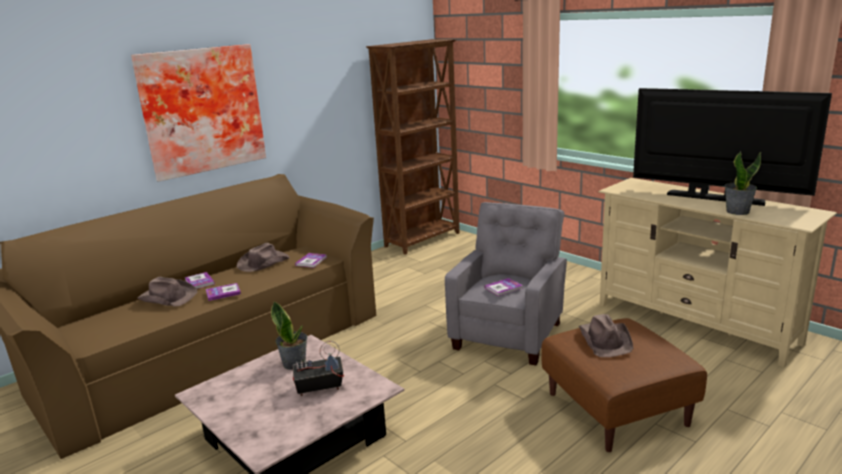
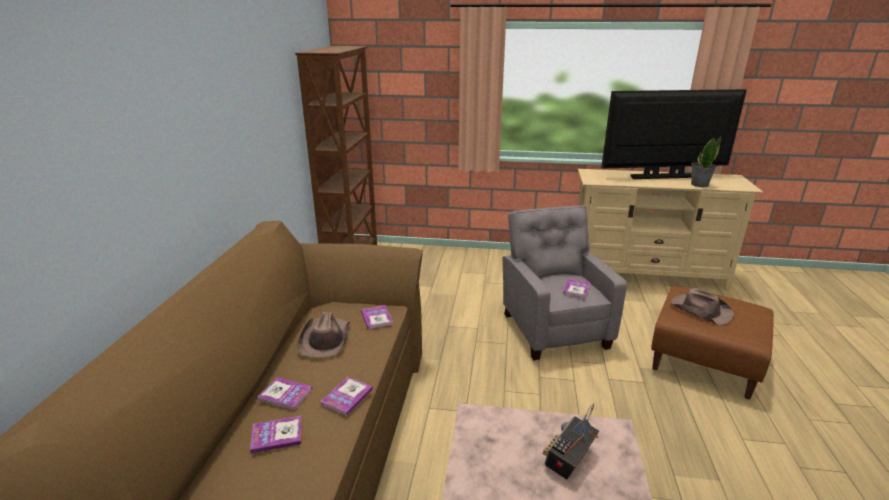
camera: 40 degrees left, 5 degrees up
picture [131,44,266,182] -> none
brown hat [137,277,197,307] -> book [250,416,301,453]
potted plant [271,301,307,370] -> none

